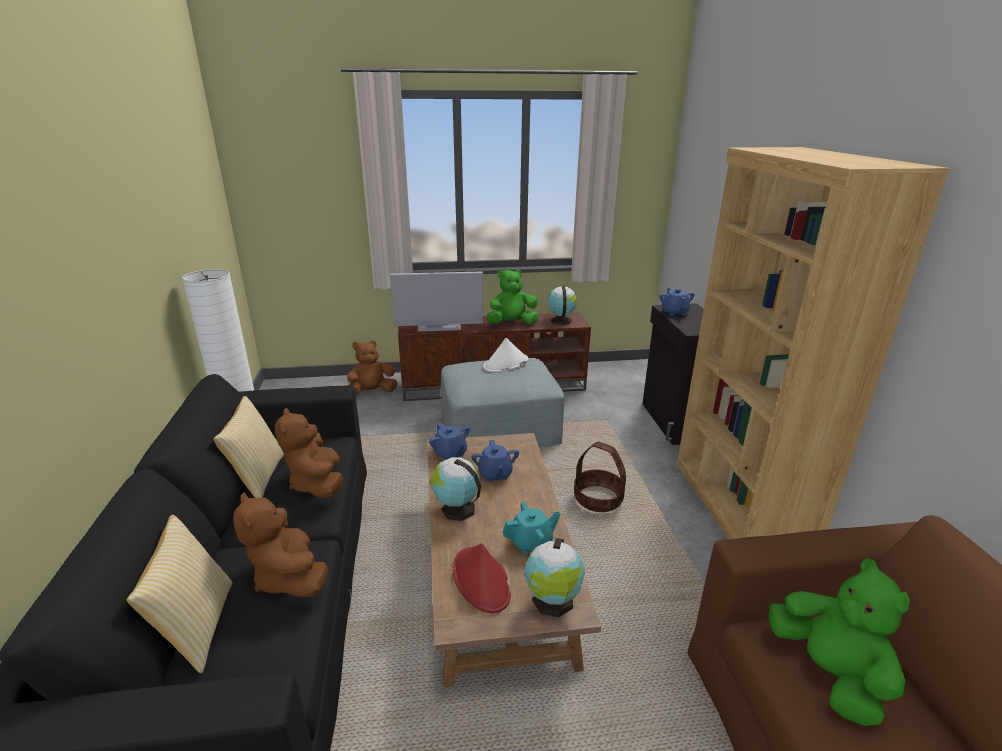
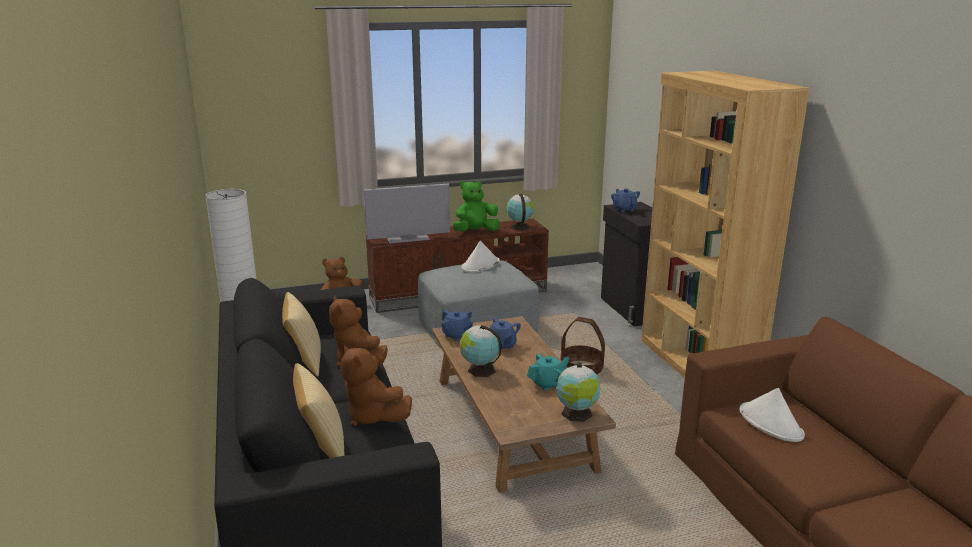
camera: 10 degrees left, 5 degrees down
red hat [453,543,511,613] -> none
green plush toy [769,558,909,726] -> white hat [739,388,805,442]

